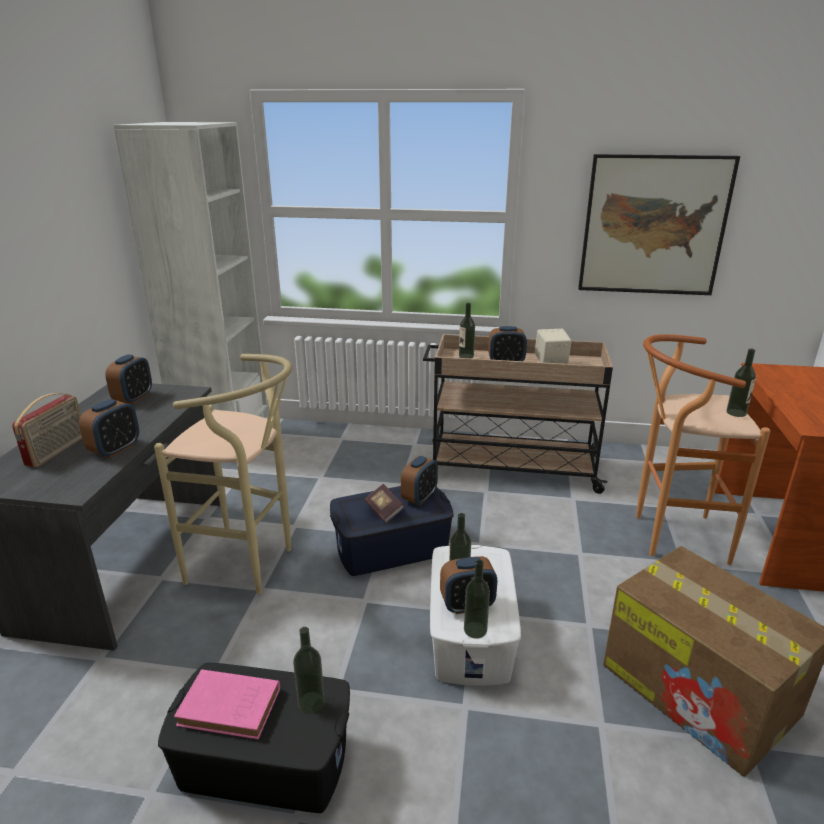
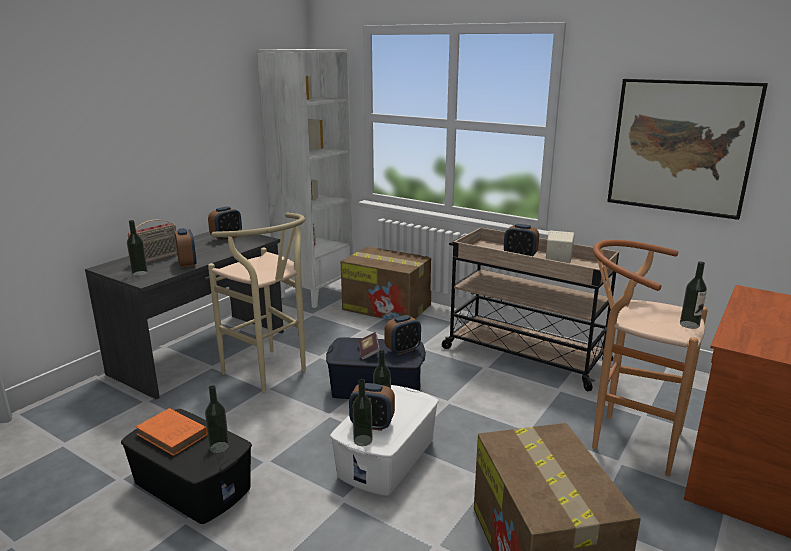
camera: 25 degrees right, 5 degrees down
alarm clock [79,399,139,458] -> alarm clock turned 75 degrees counterclockwise [175,228,197,268]
pink book [174,669,280,739] -> orange book [136,408,208,456]
bottle [459,303,475,358] -> bottle moved to [127,220,148,276]
none -> cardboard box [341,247,431,320]

